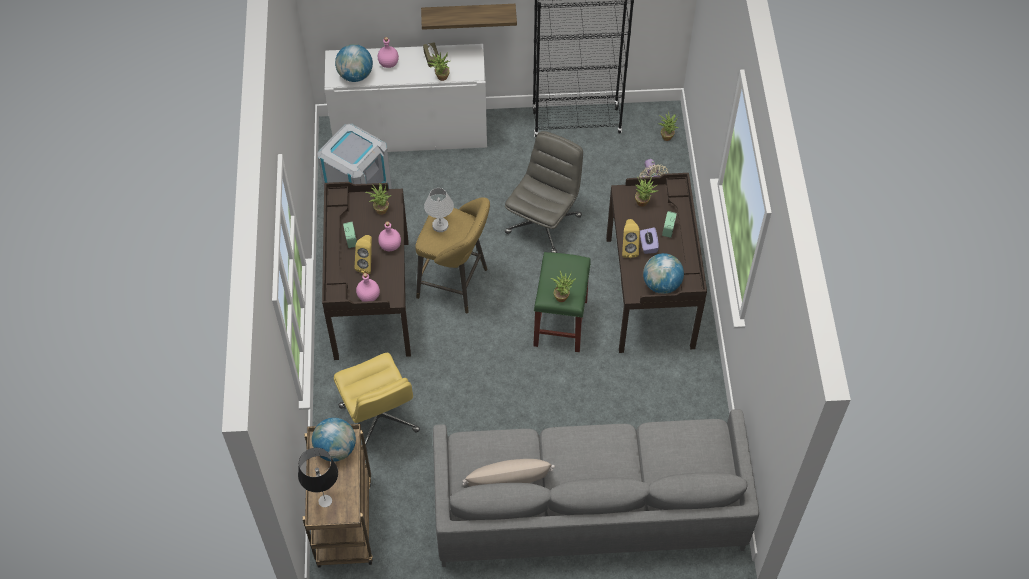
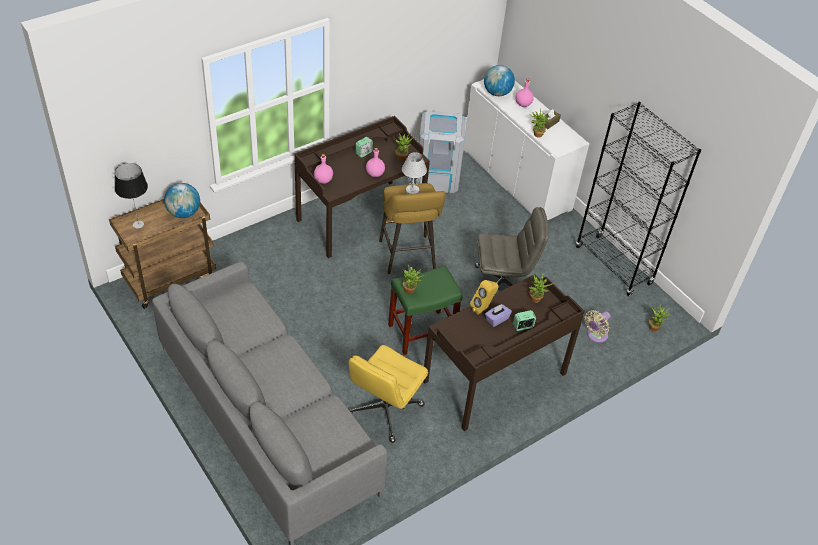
camera: 55 degrees right, 10 degrees down
yellow office chair [334,353,420,449] -> yellow office chair moved to [348,345,428,443]
yellow speaker [355,235,372,274] -> none
shelf [421,4,517,30] -> none
beige pillow [462,459,555,487] -> none
globe [643,253,684,294] -> none

